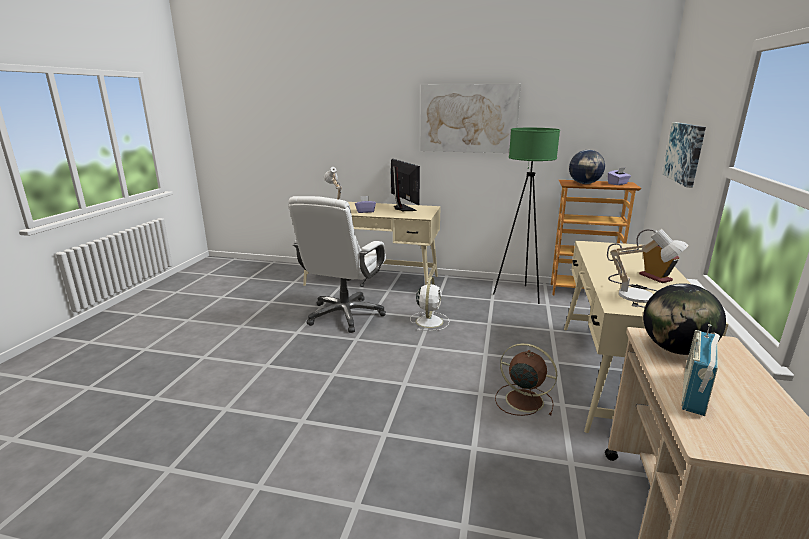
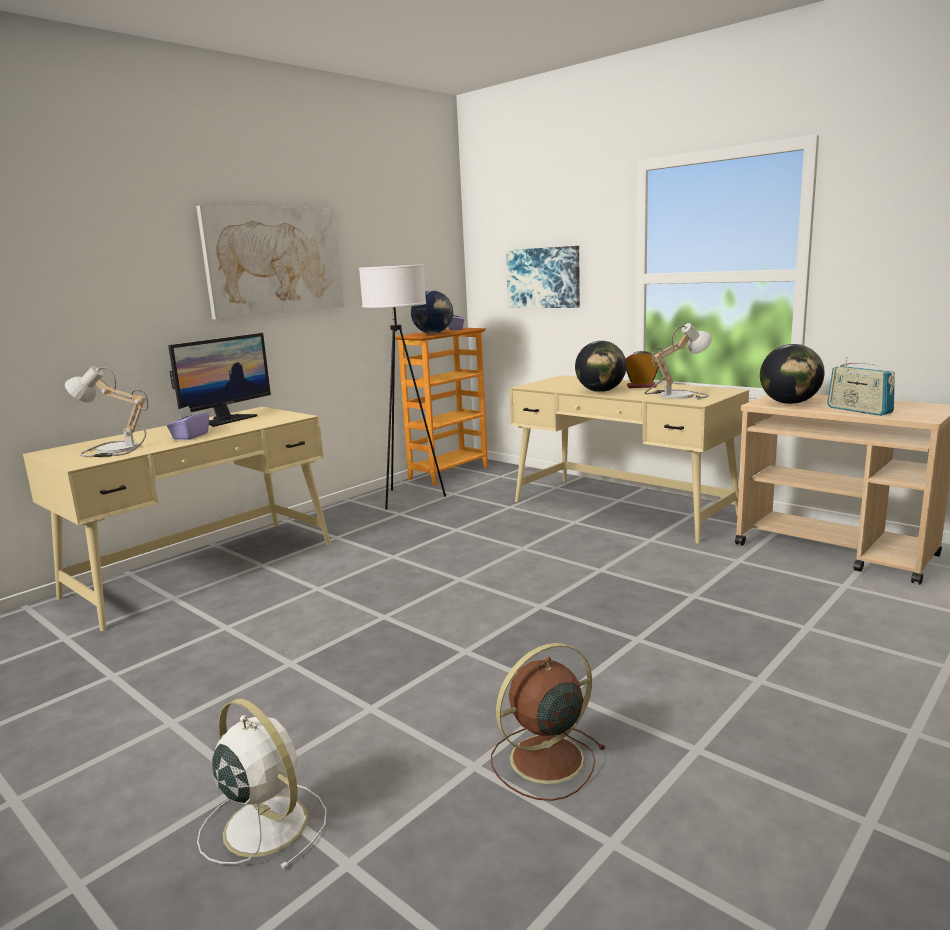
camera: 60 degrees left, 5 degrees down
white office chair [289,196,386,333] -> none
monitor [391,159,420,211] -> monitor turned 120 degrees clockwise [168,333,271,427]
white fan [410,277,450,331] -> white fan moved to [197,699,327,870]
green floor lamp [493,128,560,304] -> white floor lamp [359,264,446,510]
brown fan [495,343,557,416] -> brown fan moved to [491,643,606,801]
none -> globe [575,341,627,392]

